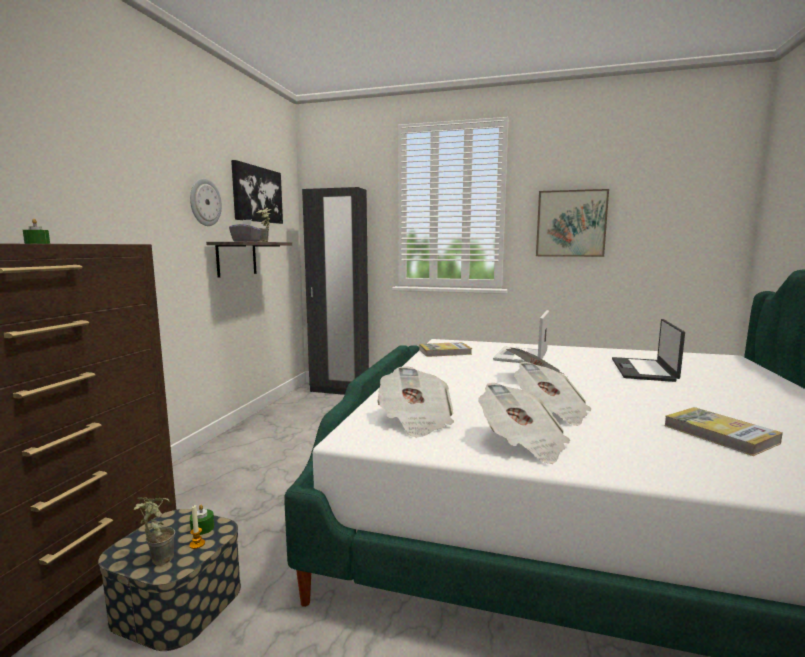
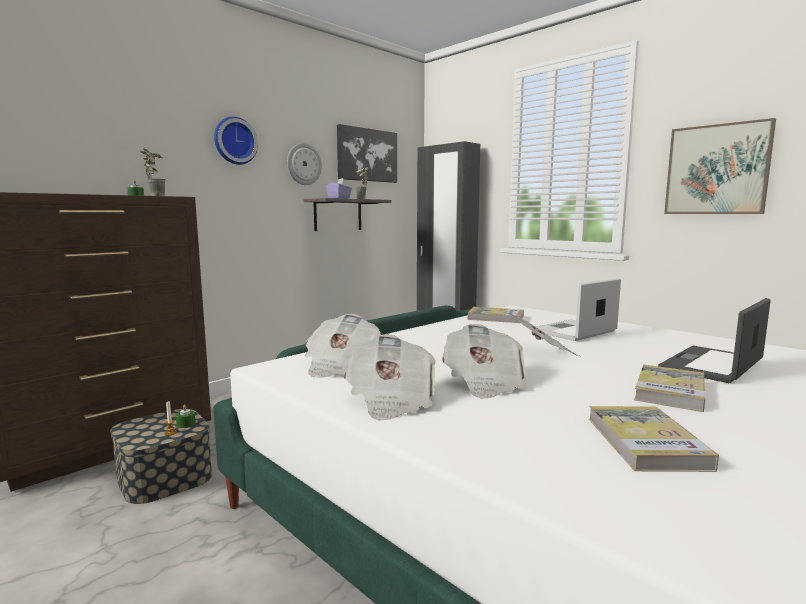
camera: 30 degrees right, 0 degrees up
potted plant [134,497,175,566] -> potted plant moved to [140,147,166,196]
grey tissue box [229,219,262,242] -> purple tissue box [326,178,352,199]
none -> wall clock [214,117,258,165]
none -> book [634,364,705,412]

